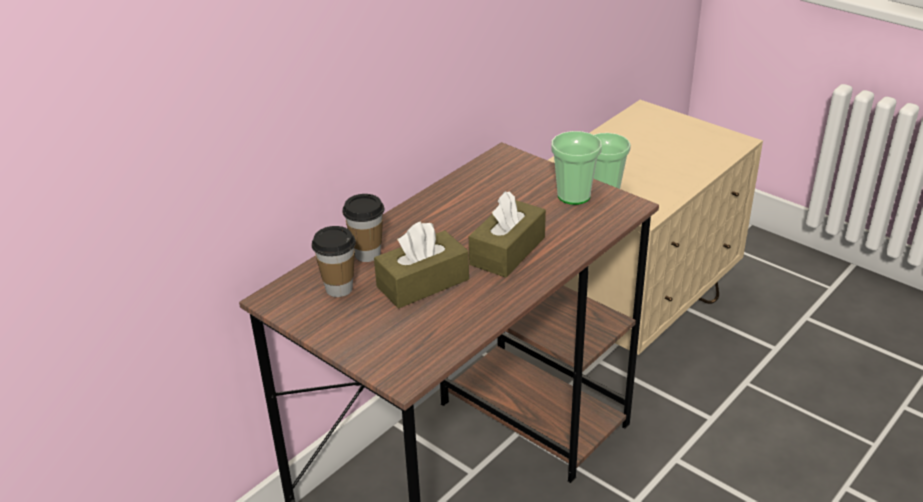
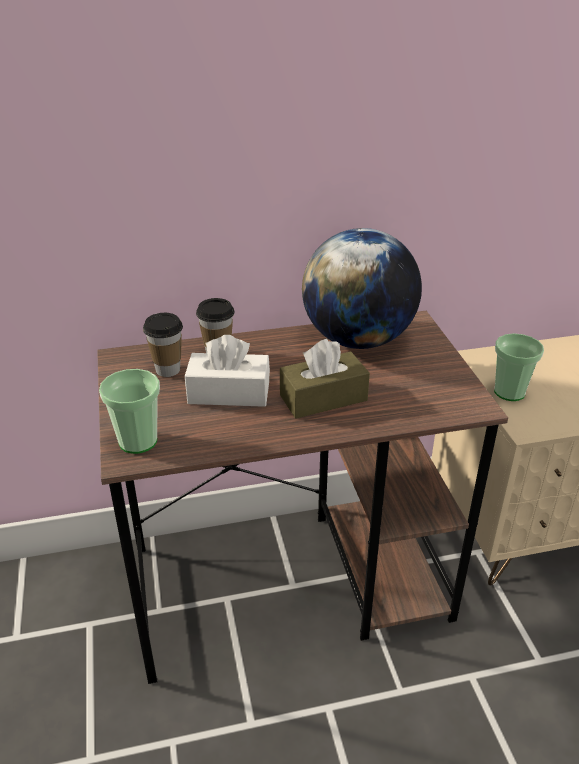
camera: 35 degrees right, 0 degrees up
brown tissue box [374,221,469,309] -> white tissue box [185,335,270,407]
cup [551,131,602,205] -> cup moved to [99,369,160,454]
none -> globe [302,228,422,349]

